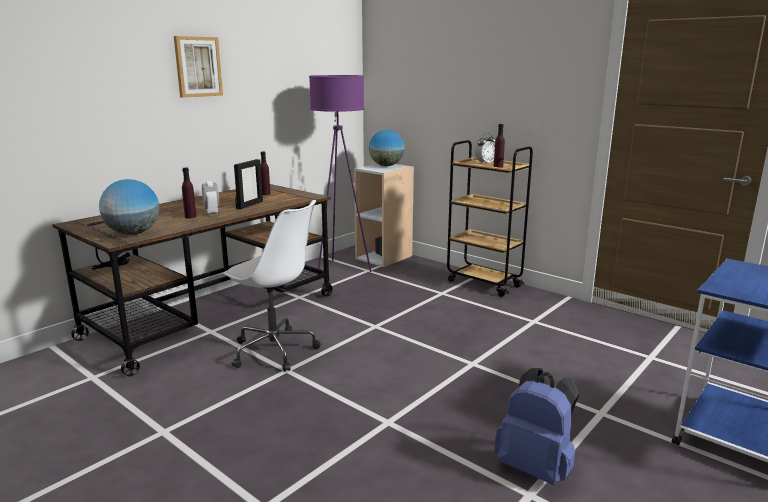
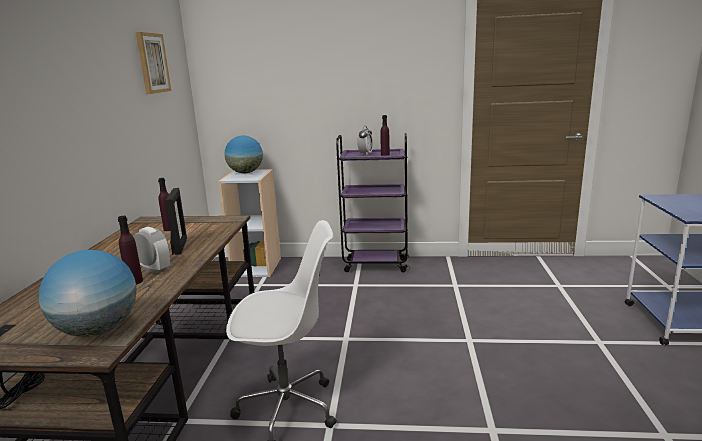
camera: 35 degrees left, 0 degrees up
picture [174,36,223,98] -> picture moved to [136,32,171,94]
purple floor lamp [309,75,371,275] -> none
brown cart [447,140,533,297] -> purple cart [336,133,410,273]
blue backpack [494,368,580,485] -> none

